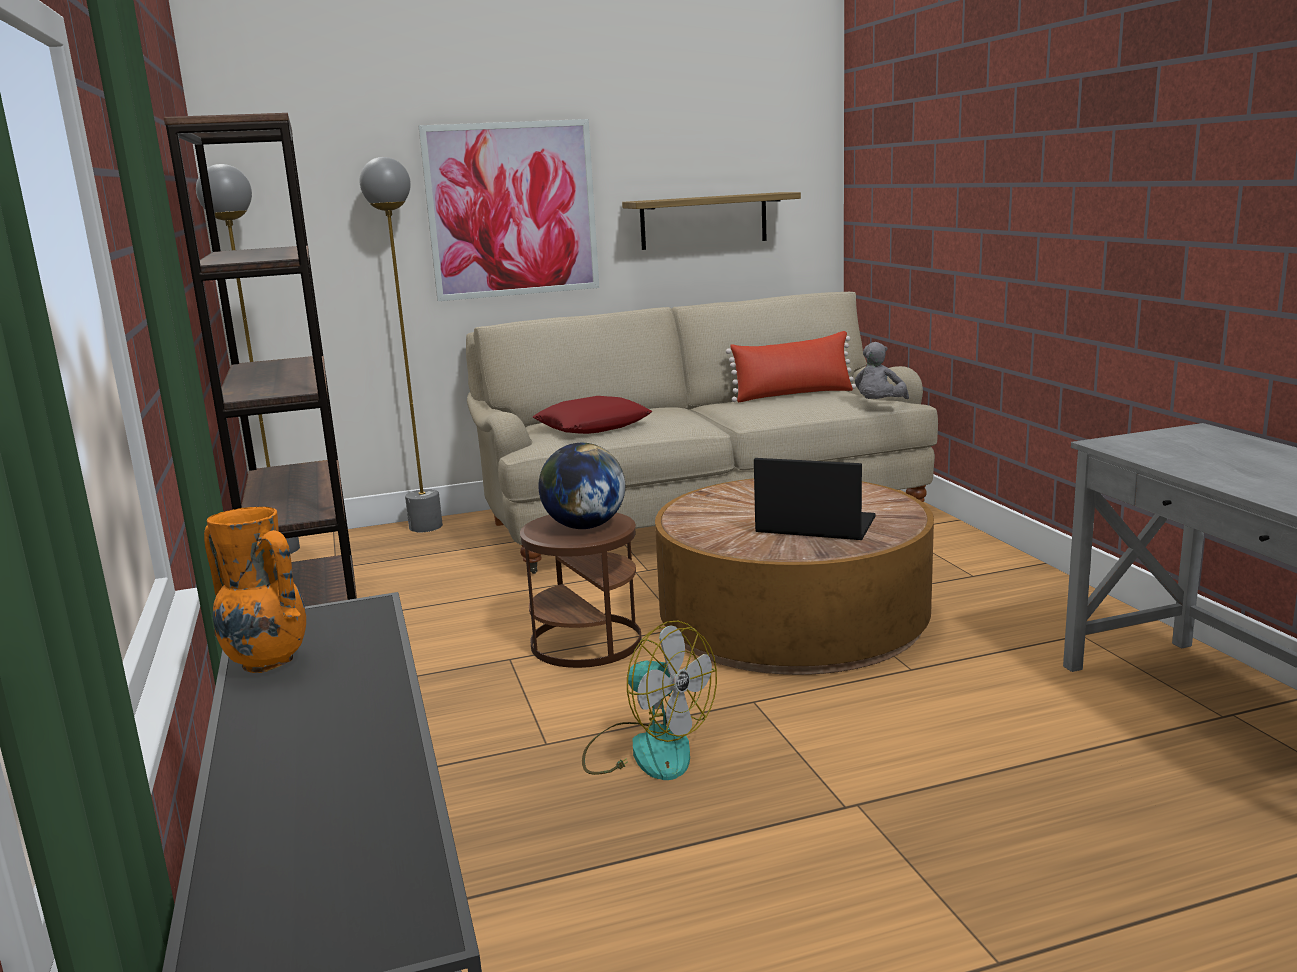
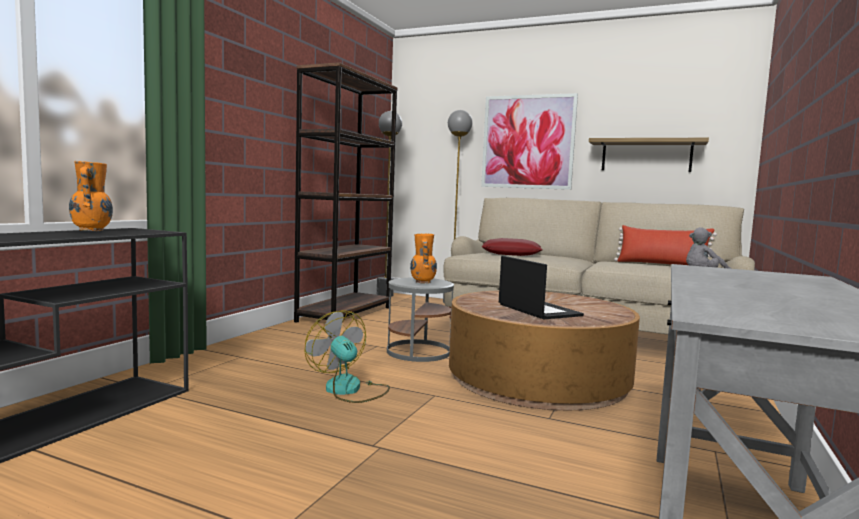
camera: 40 degrees right, 10 degrees down
brown side table [520,513,641,668] -> grey side table [387,278,454,362]
globe [538,443,625,529] -> orange vase [410,234,437,283]
fan [582,621,717,780] -> fan turned 150 degrees clockwise [305,310,390,403]

